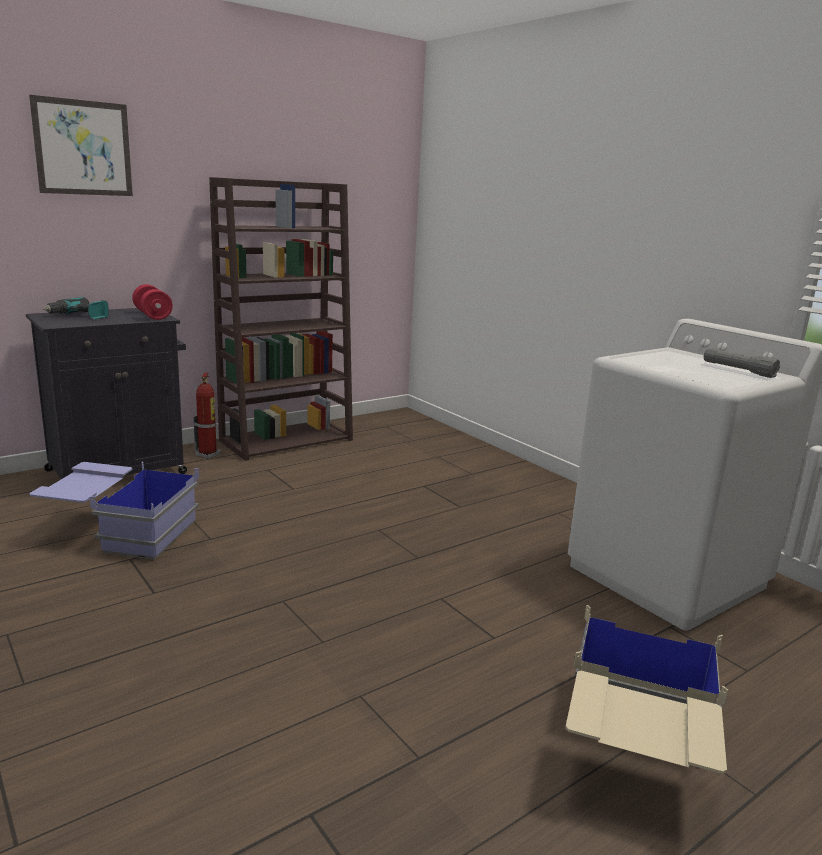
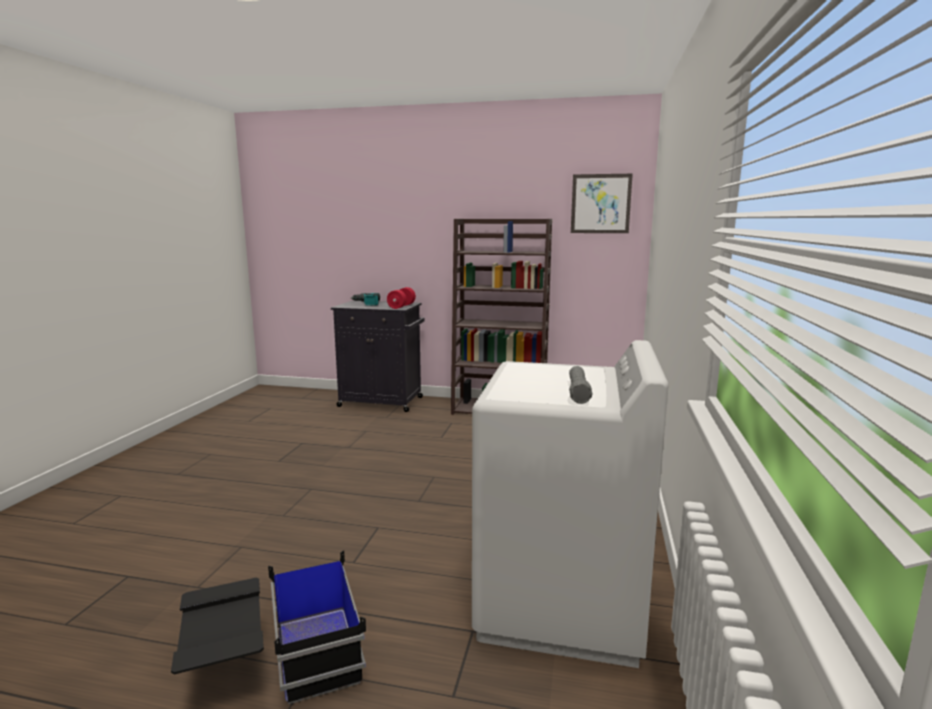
camera: 50 degrees right, 5 degrees down
picture [29,95,133,196] -> picture moved to [571,174,633,233]
blue storage box [29,462,199,560] -> none
fire extinguisher [193,372,221,459] -> none
beige storage box [565,605,729,774] -> black storage box [171,550,366,704]

